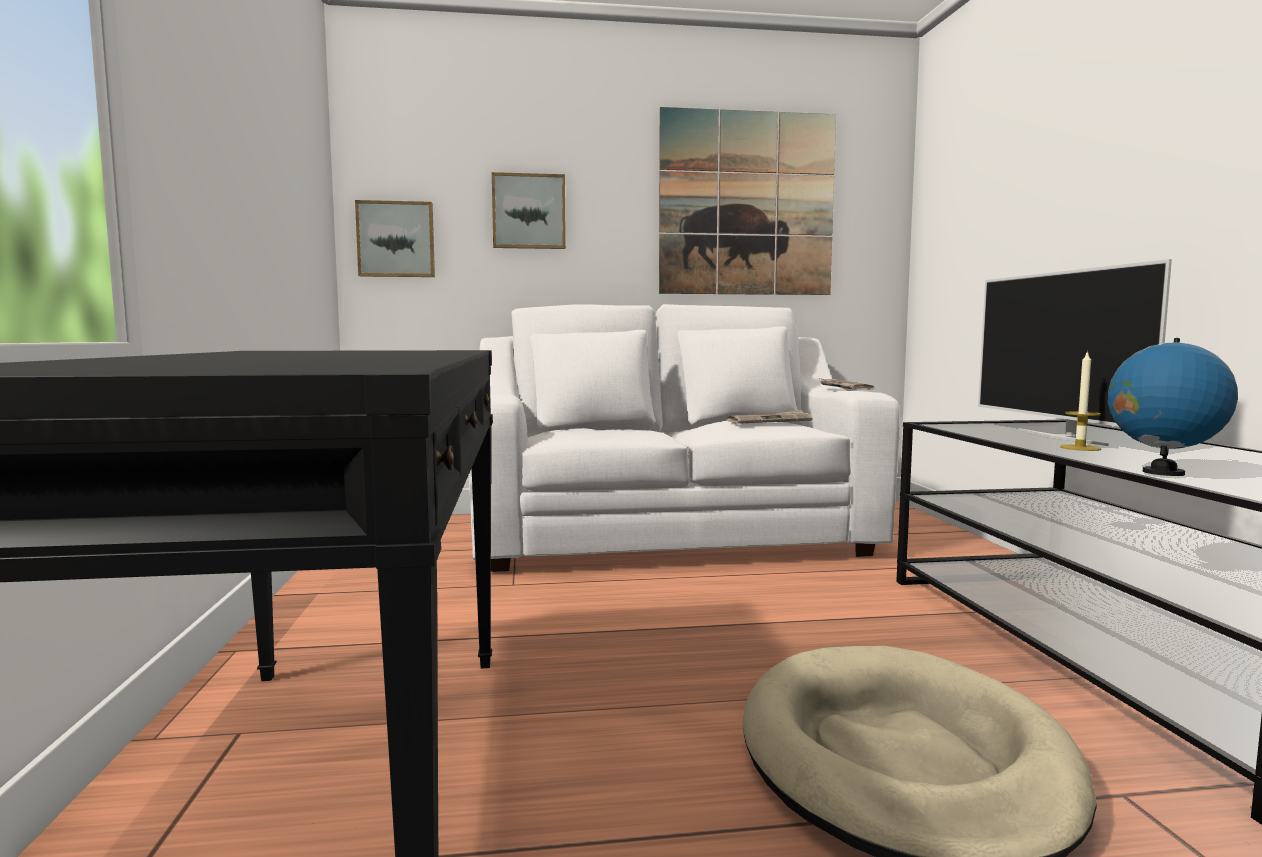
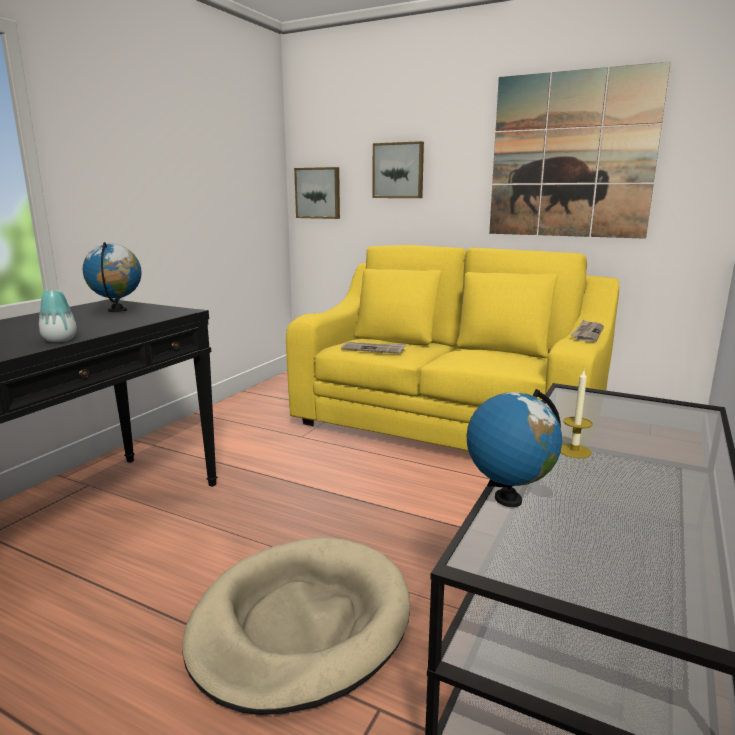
camera: 35 degrees right, 10 degrees up
white sofa [469,304,900,572] -> yellow sofa [286,245,619,451]
newspaper [727,410,813,424] -> newspaper moved to [341,342,407,354]
television [978,259,1172,446] -> none
none -> vase [39,290,77,342]
none -> globe [83,242,142,312]

